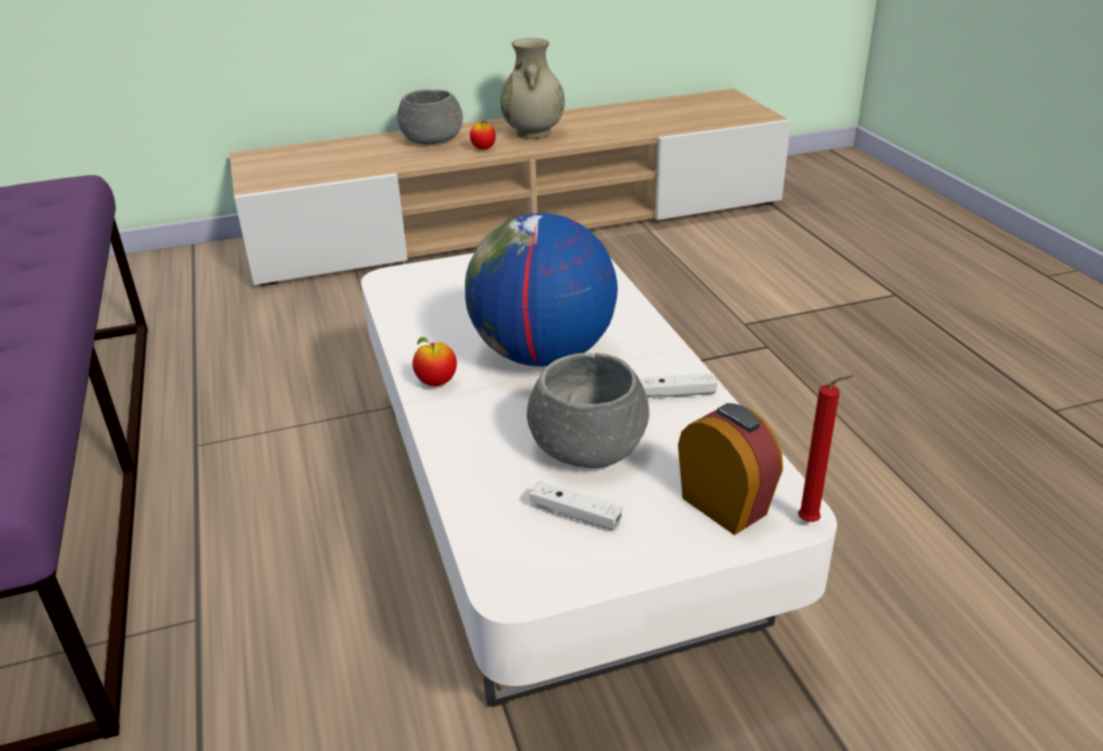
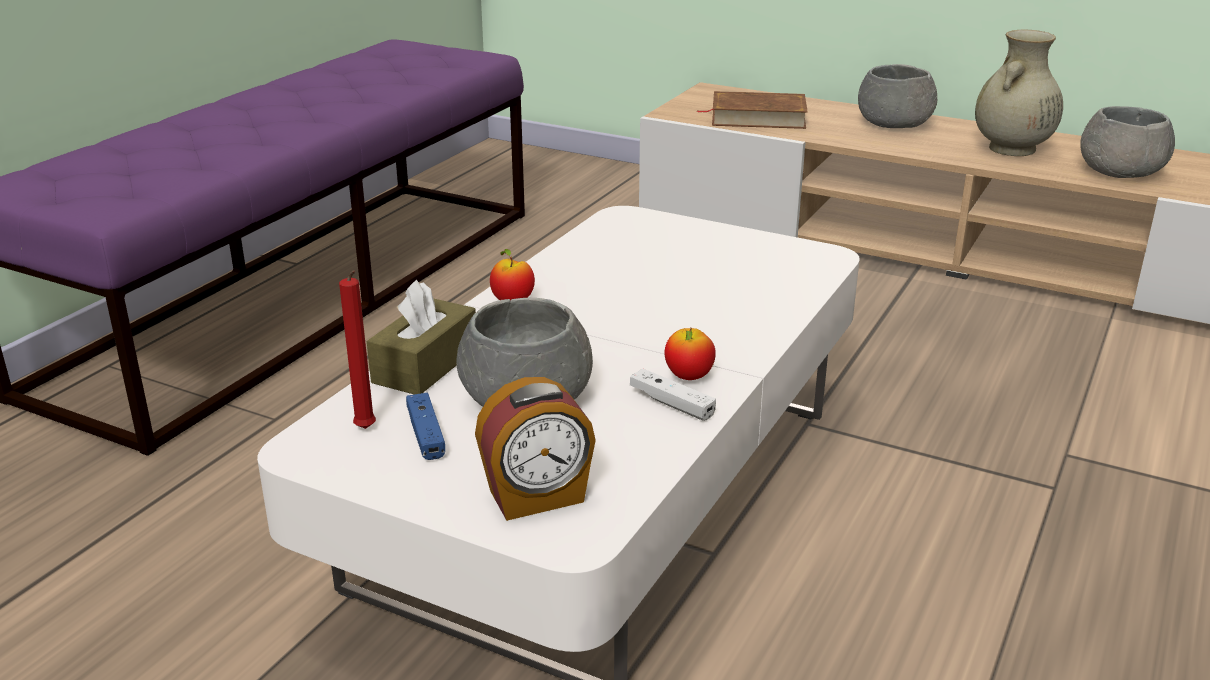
camera: 45 degrees right, 5 degrees down
globe [465,213,618,367] -> none
apple [470,120,496,150] -> apple moved to [664,328,716,380]
white game controller [530,481,622,531] -> blue game controller [406,393,445,460]
alarm clock [678,403,783,535] -> alarm clock turned 60 degrees clockwise [475,377,596,521]
red candle [798,375,854,522] -> red candle moved to [339,270,376,429]
none -> brown tissue box [367,280,476,394]
none -> brown book [697,91,808,129]
none -> grey bowl [1080,106,1175,178]

